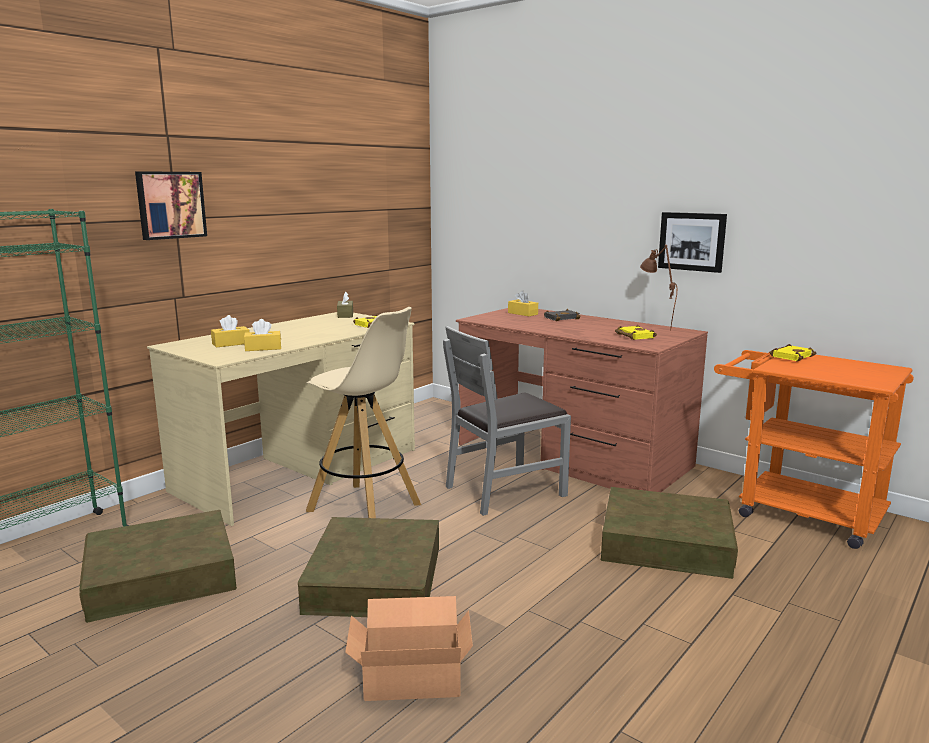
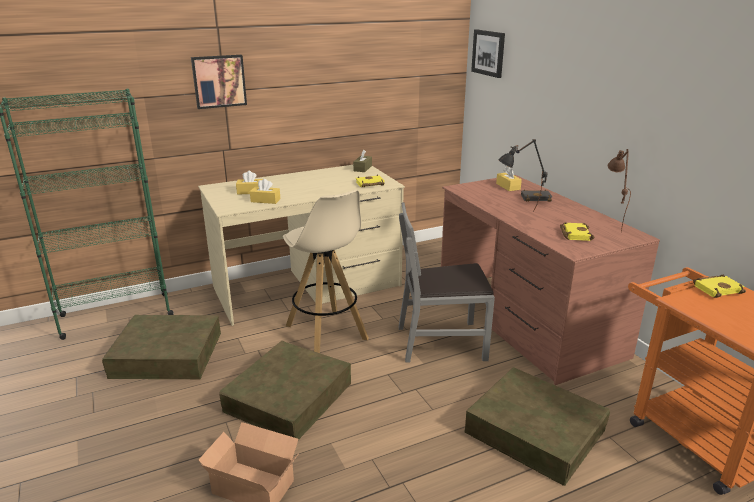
camera: 25 degrees right, 10 degrees up
picture [658,212,727,273] -> picture moved to [471,29,505,78]
none -> black table lamp [498,139,548,212]

